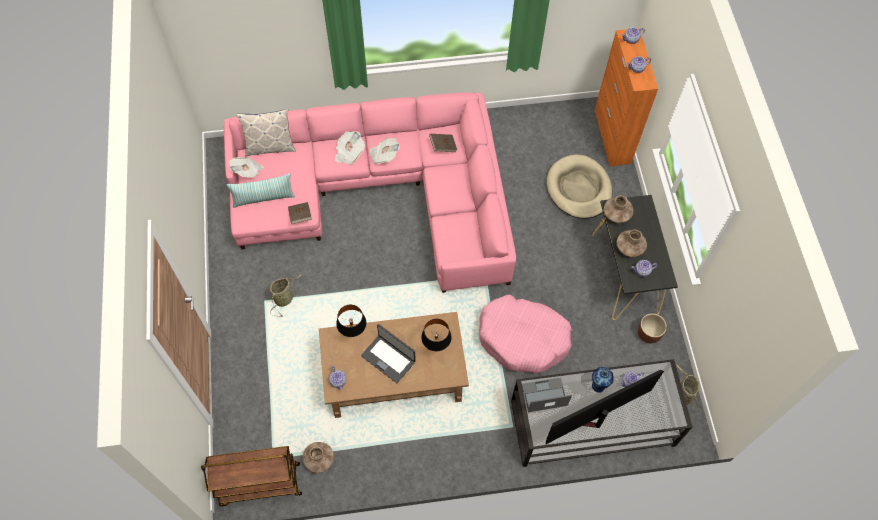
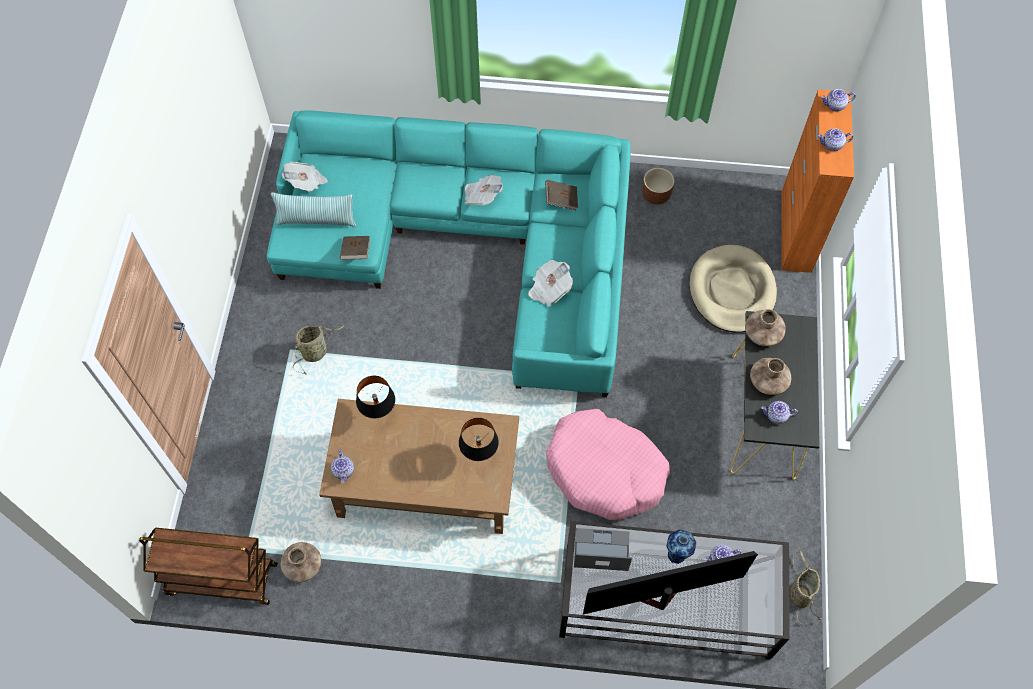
camera: 15 degrees right, 0 degrees up
pink sofa [224,92,516,293] -> turquoise sofa [267,110,630,397]
pillow [236,109,296,157] -> none
newspaper [335,131,365,165] -> newspaper moved to [528,260,573,307]
laptop [361,324,416,383] -> none
brown planter [638,313,667,343] -> brown planter moved to [642,168,675,205]

